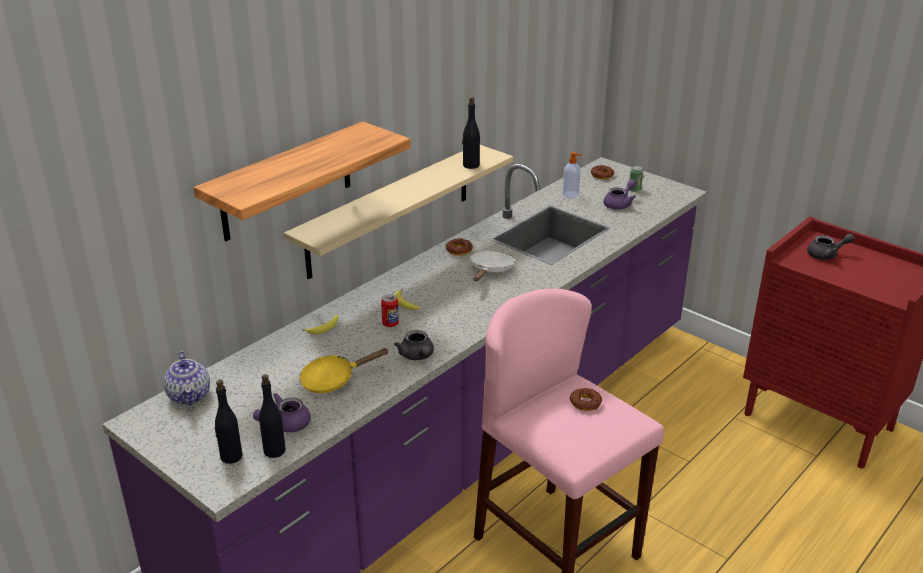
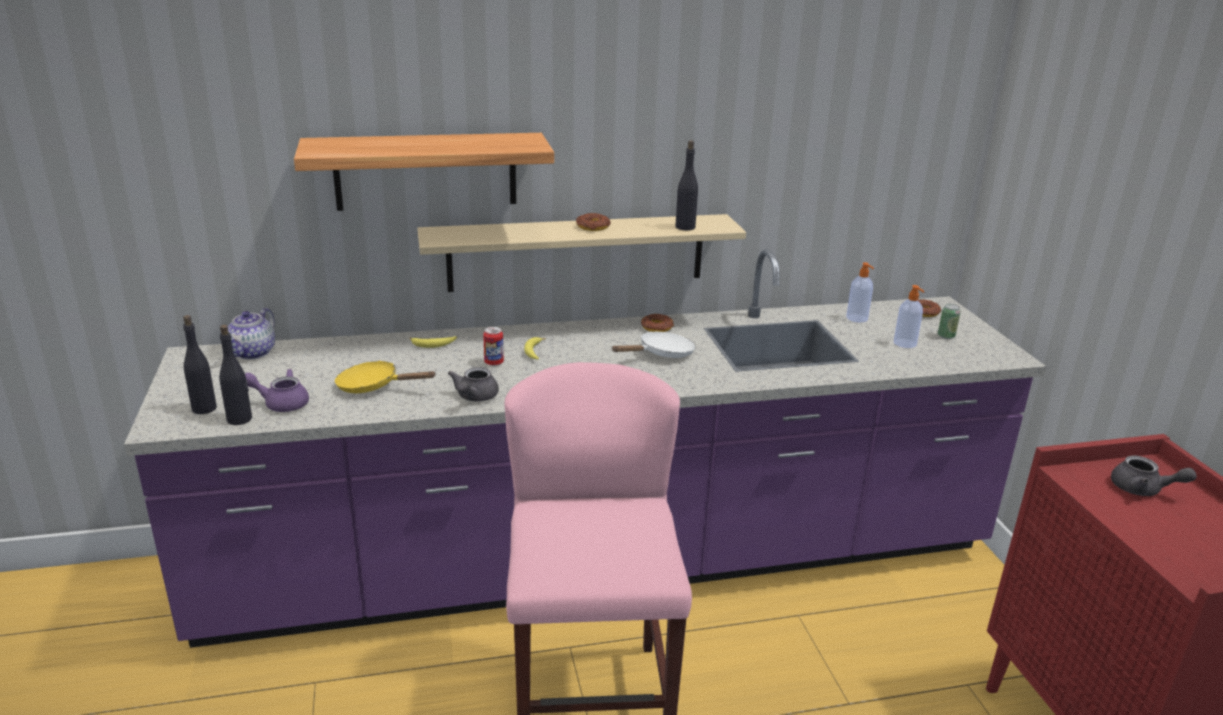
camera: 35 degrees right, 5 degrees down
donut [570,388,602,411] -> donut moved to [576,213,610,231]
purple teapot [604,179,636,210] -> soap dispenser [894,285,925,348]

